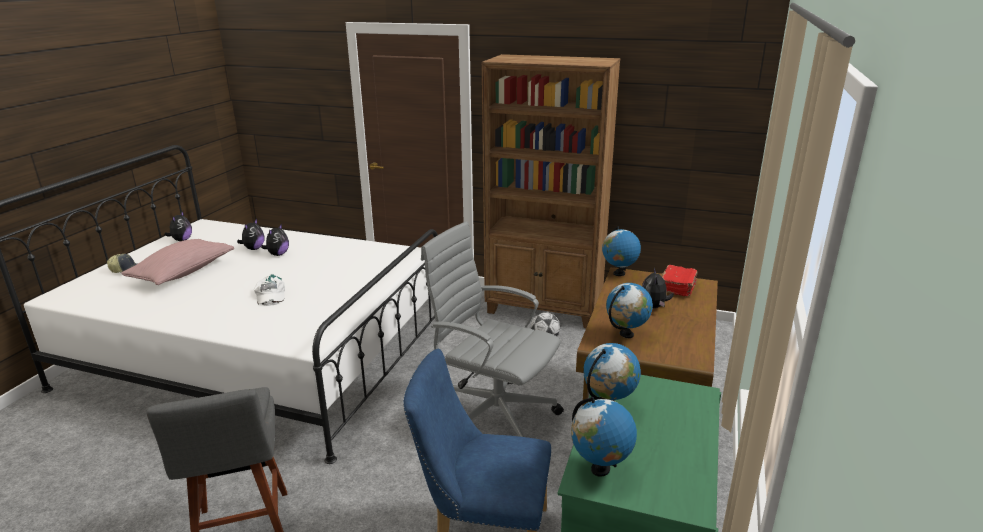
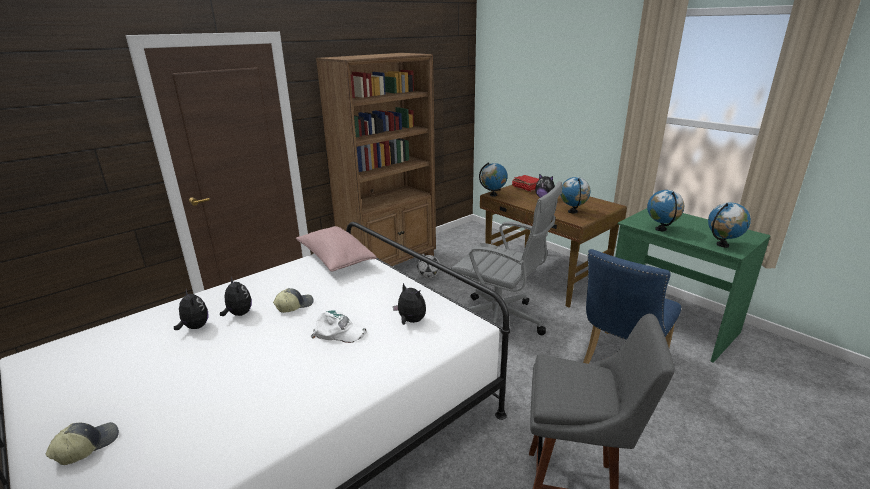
camera: 60 degrees left, 0 degrees up
pink pillow [121,239,234,285] -> pink pillow moved to [296,226,377,271]
plush toy [164,211,192,241] -> plush toy moved to [393,283,426,325]
grey office chair [421,221,564,437] -> grey office chair turned 120 degrees counterclockwise [451,181,562,335]
none -> cap [273,288,314,313]

